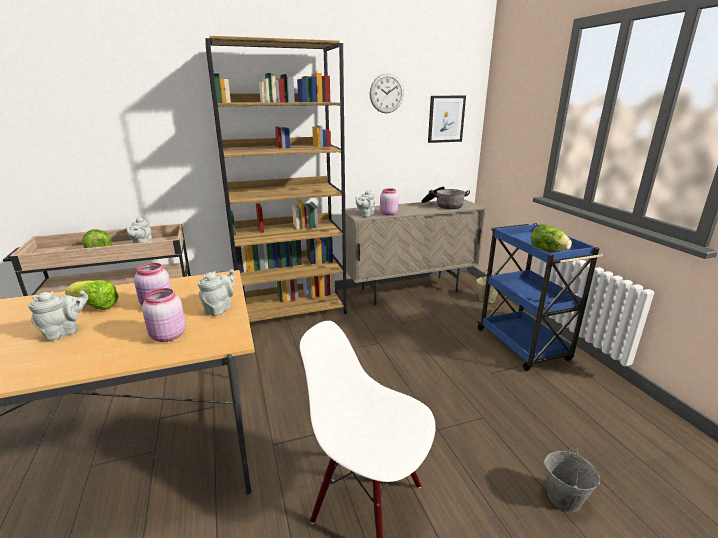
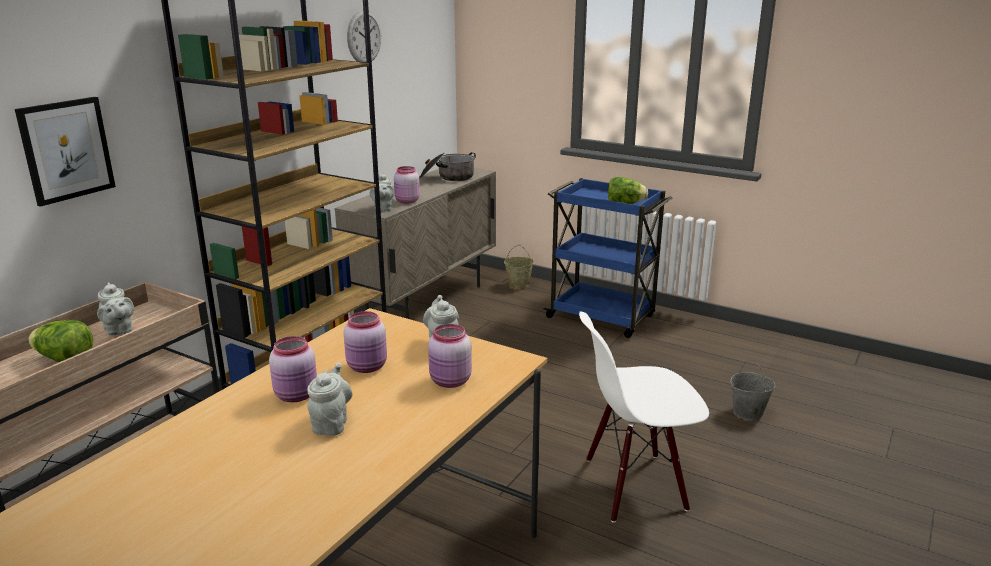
camera: 40 degrees left, 0 degrees up
lettuce [65,280,119,310] -> pink jar [269,336,317,402]
picture [428,96,466,143] -> picture moved to [15,97,116,207]

